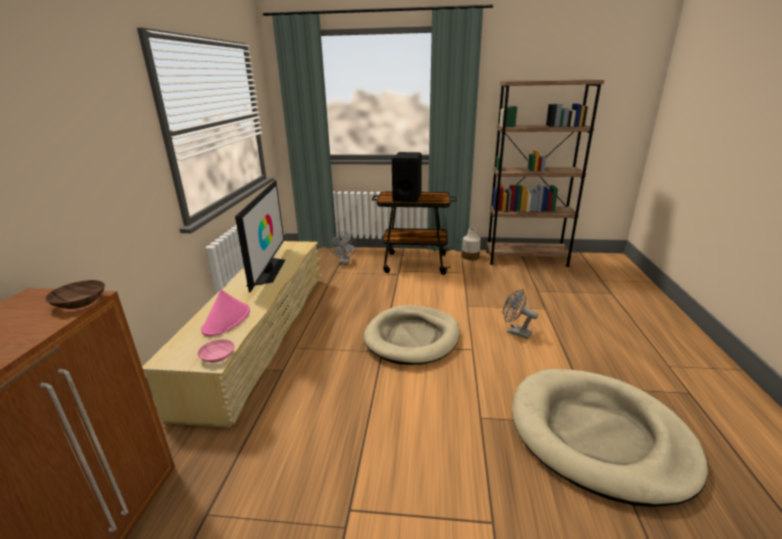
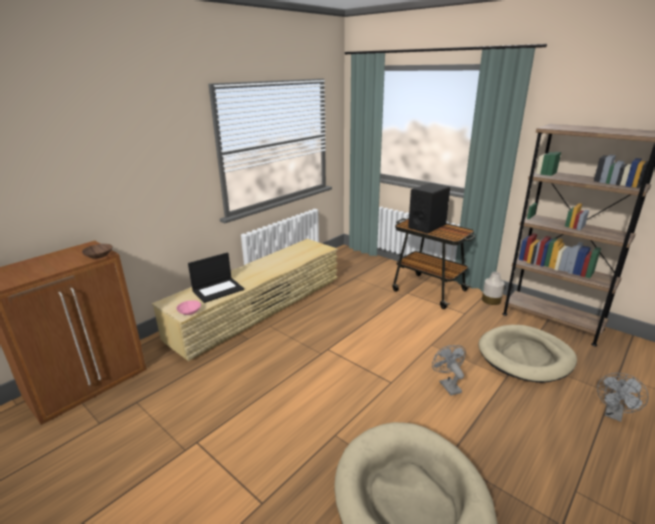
camera: 35 degrees right, 0 degrees up
pink hat [201,290,250,336] -> laptop [188,252,244,303]
television [235,180,285,293] -> none
grey fan [329,232,356,265] -> grey fan moved to [597,373,648,422]
beige dog bed [364,305,460,365] -> beige dog bed moved to [478,325,577,383]

